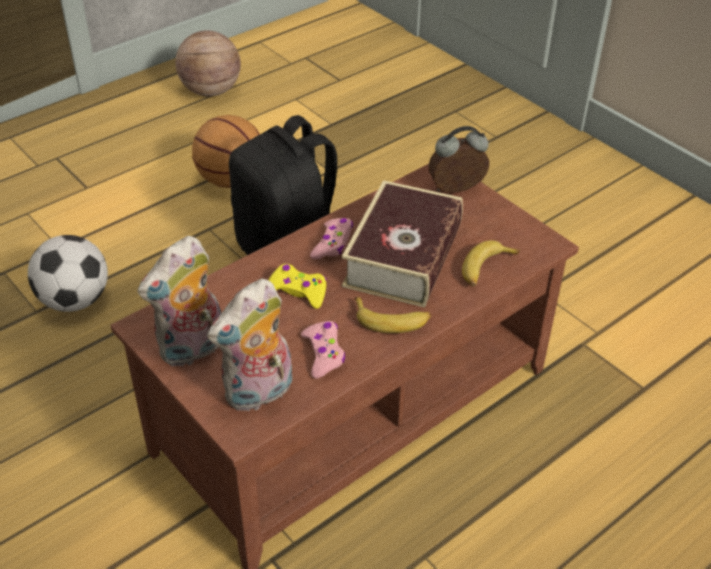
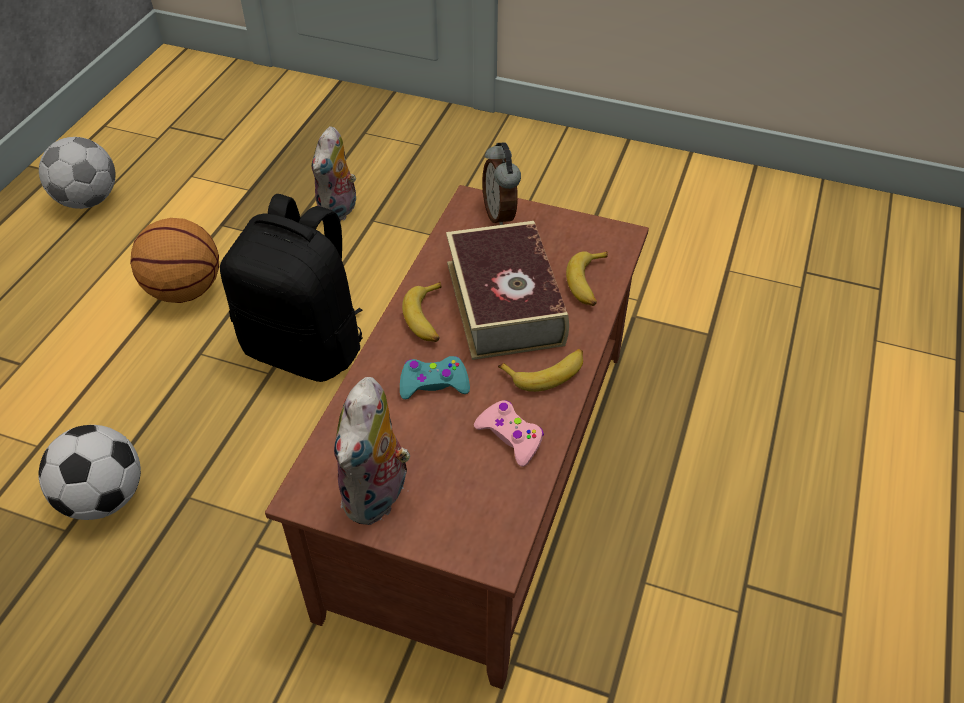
camera: 30 degrees left, 5 degrees up
basketball [175,31,241,97] -> football [39,137,116,209]
plush toy [207,279,293,413] -> plush toy moved to [312,126,356,223]
yellow game controller [269,264,327,309] -> turquoise game controller [400,356,470,399]
pink game controller [310,218,353,259] -> banana [402,282,441,342]
alarm clock [429,126,489,193] -> alarm clock turned 60 degrees counterclockwise [482,142,521,225]

